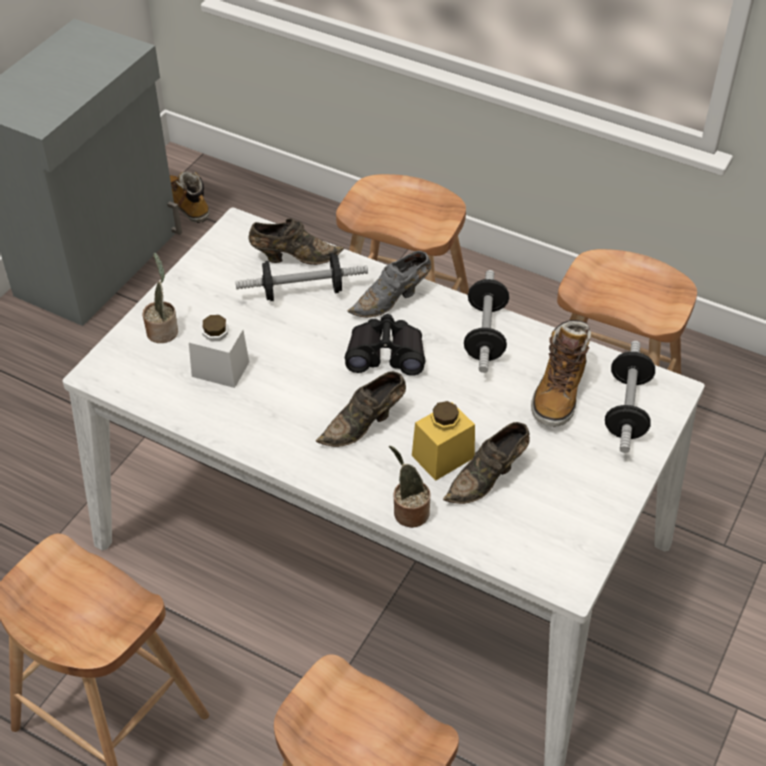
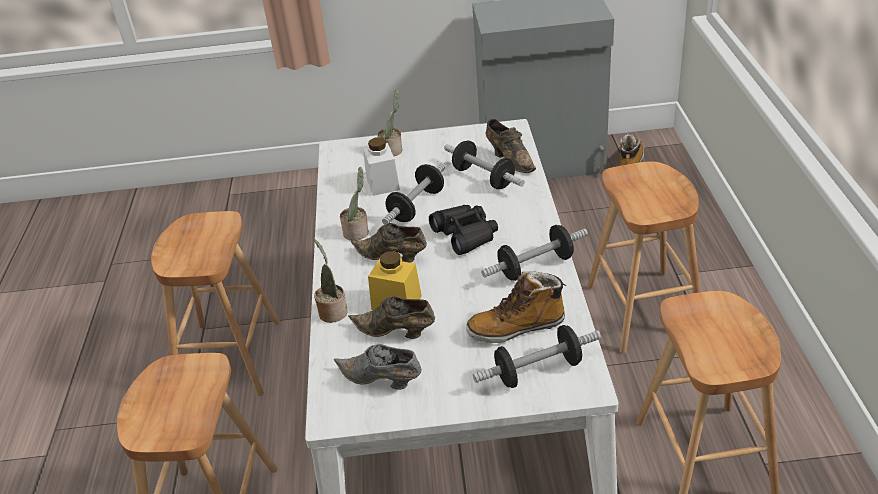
camera: 60 degrees right, 10 degrees down
grey shoe [347,251,431,318] -> grey shoe moved to [334,344,422,390]
none -> potted plant [340,167,369,241]
none -> dumbbell [382,163,446,225]

